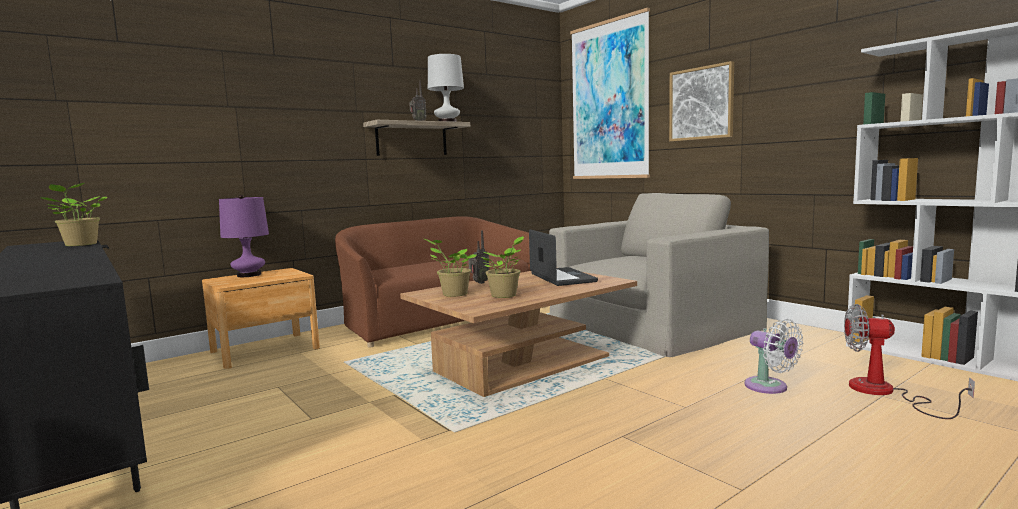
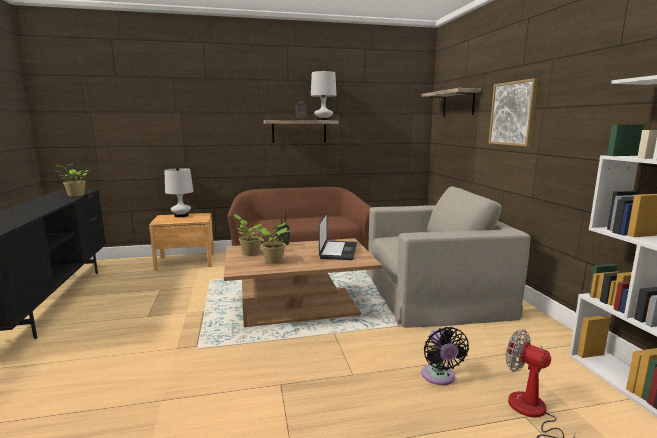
camera: 25 degrees right, 5 degrees up
purple table lamp [219,195,269,277] -> white table lamp [164,167,193,217]
picture [570,8,650,179] -> shelf [421,88,481,116]
white fan [744,318,803,394] -> black fan [422,327,469,385]

